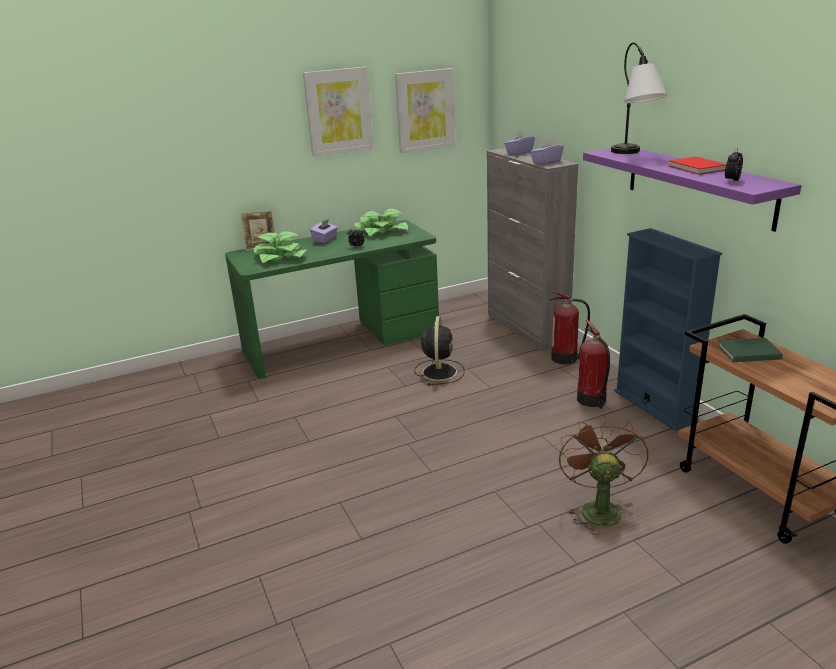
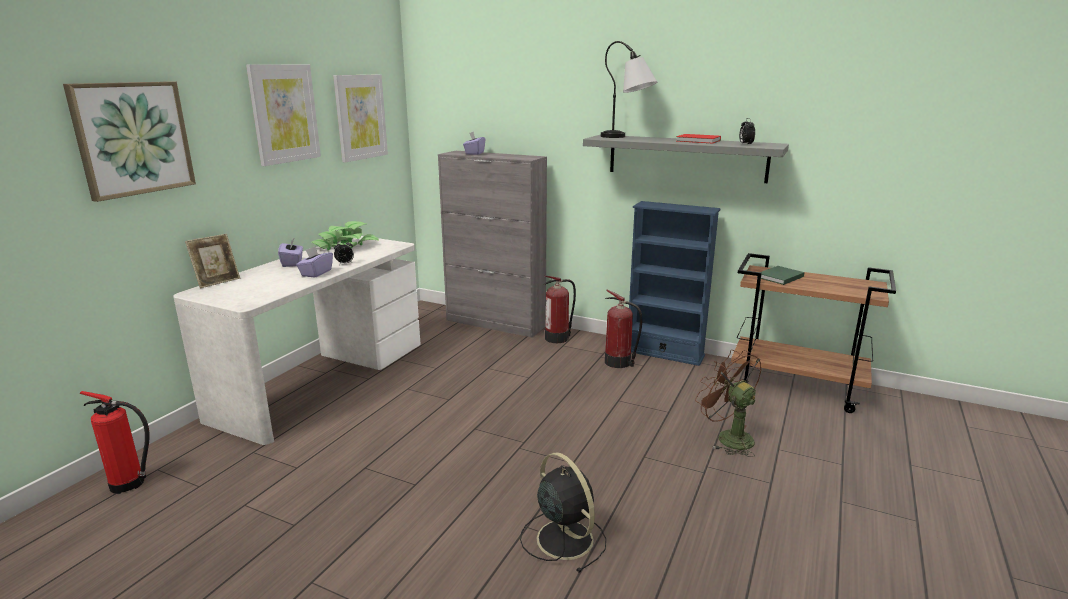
camera: 40 degrees left, 5 degrees down
green desk [225,220,439,379] -> white desk [173,236,421,445]
potted plant [254,232,307,263] -> none
black fan [414,316,465,386] -> black fan moved to [520,452,606,573]
purple tissue box [530,138,564,165] -> purple tissue box moved to [296,246,333,278]
purple shelf [583,148,802,232] -> grey shelf [583,135,789,183]
none -> picture [63,81,196,202]
none -> fire extinguisher [80,391,150,494]

